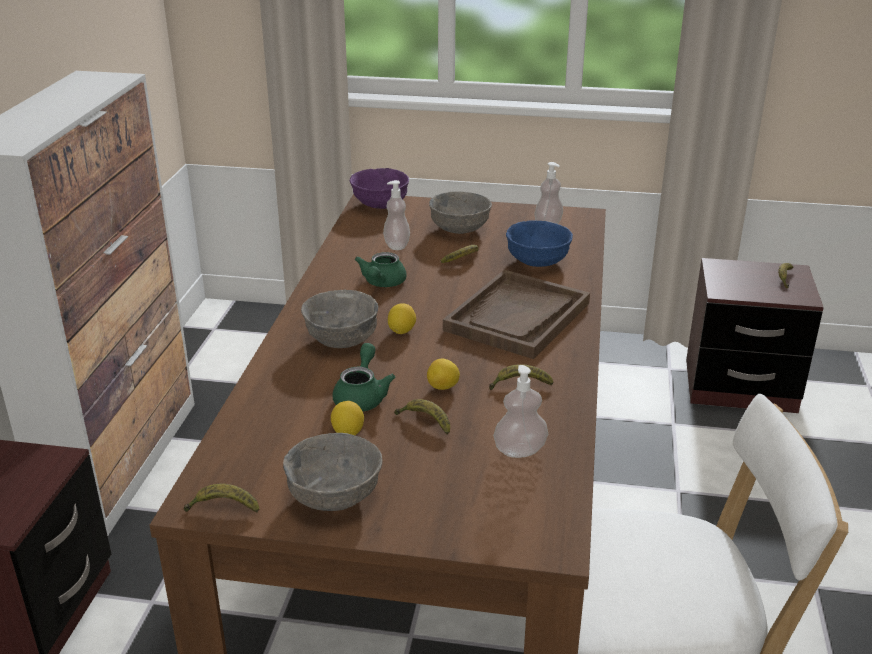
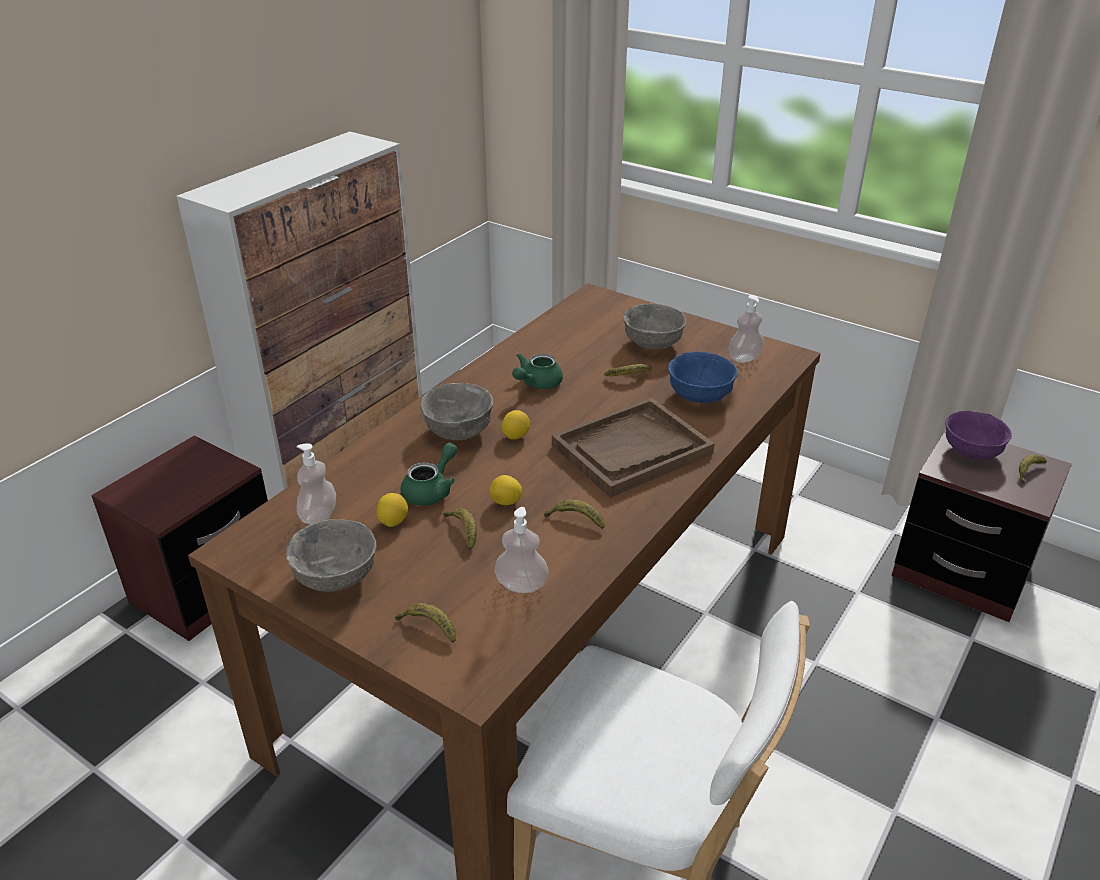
camera: 25 degrees right, 5 degrees up
banana [184,484,259,513] -> banana moved to [395,603,456,643]
purple bowl [350,168,409,209] -> purple bowl moved to [945,411,1012,460]
soap dispenser [383,180,410,250] -> soap dispenser moved to [297,443,336,525]

